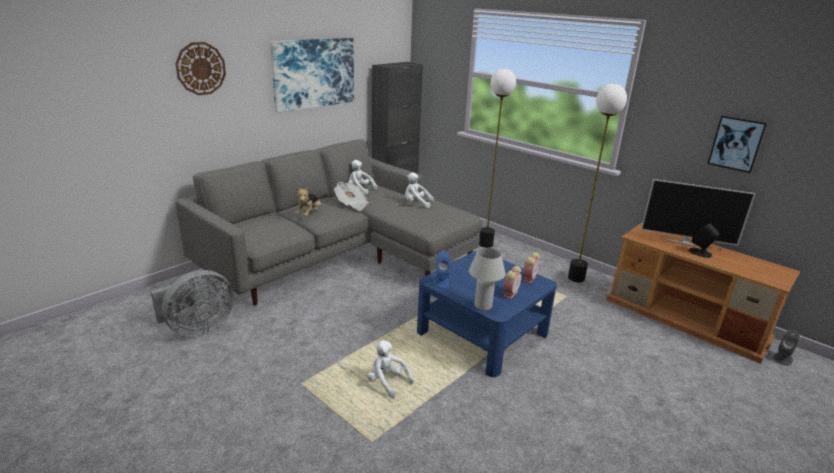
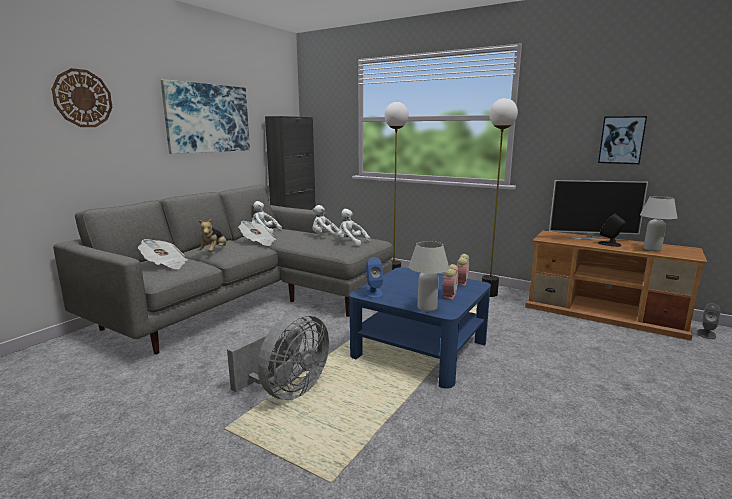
camera: 10 degrees left, 10 degrees down
grey fan [151,270,234,336] -> grey fan moved to [227,312,329,400]
white plush toy [367,340,414,398] -> white plush toy moved to [337,209,371,246]
none -> newspaper [138,239,188,269]
none -> white table lamp [640,196,678,251]

